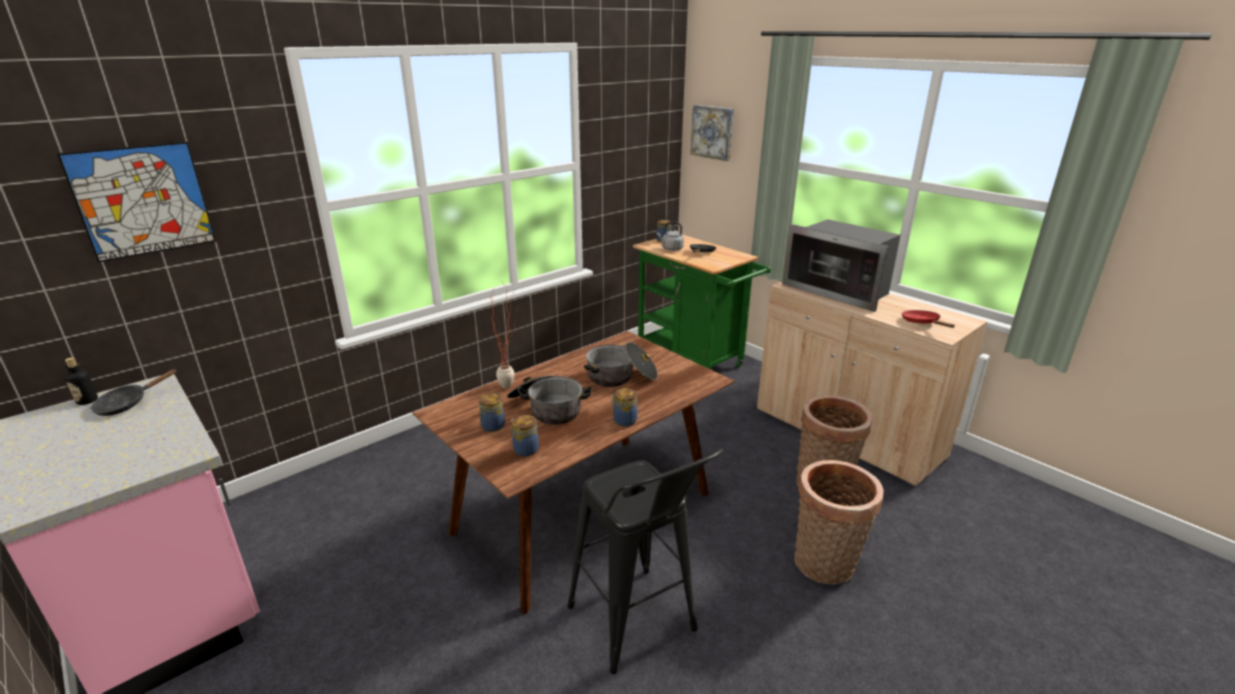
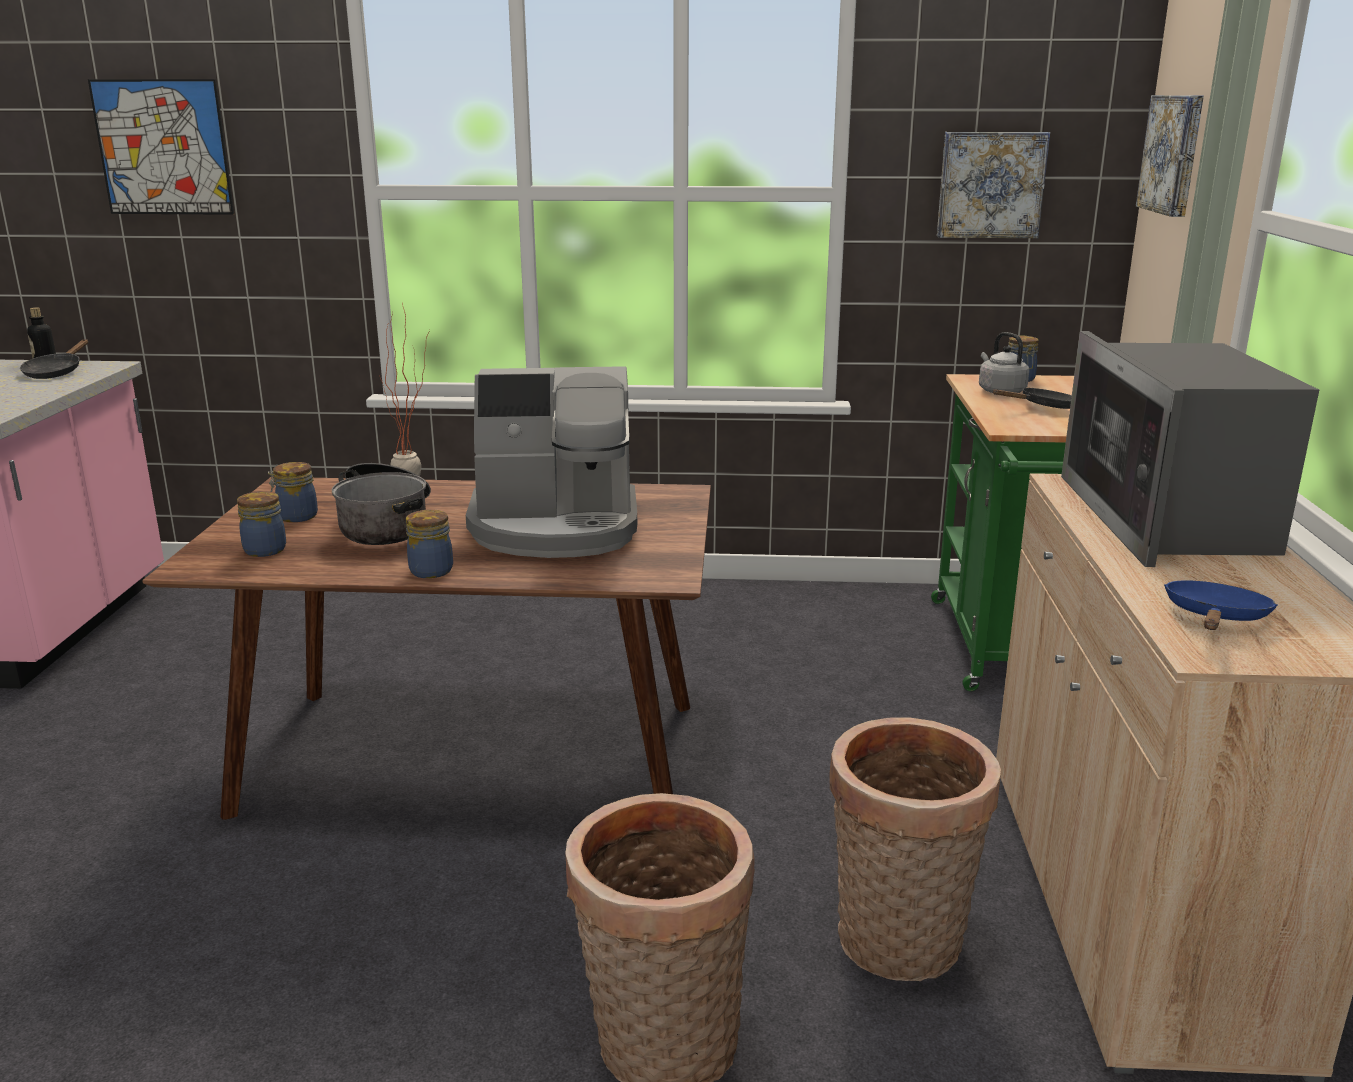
camera: 45 degrees right, 5 degrees down
black frying pan [91,369,177,416] -> black frying pan turned 75 degrees counterclockwise [20,340,88,379]
black stool [567,449,724,674] -> none
cooking pot [584,342,658,387] -> coffee machine [466,366,637,558]
red frying pan [902,310,955,328] -> blue frying pan [1164,580,1278,630]
none -> picture [937,132,1050,238]

